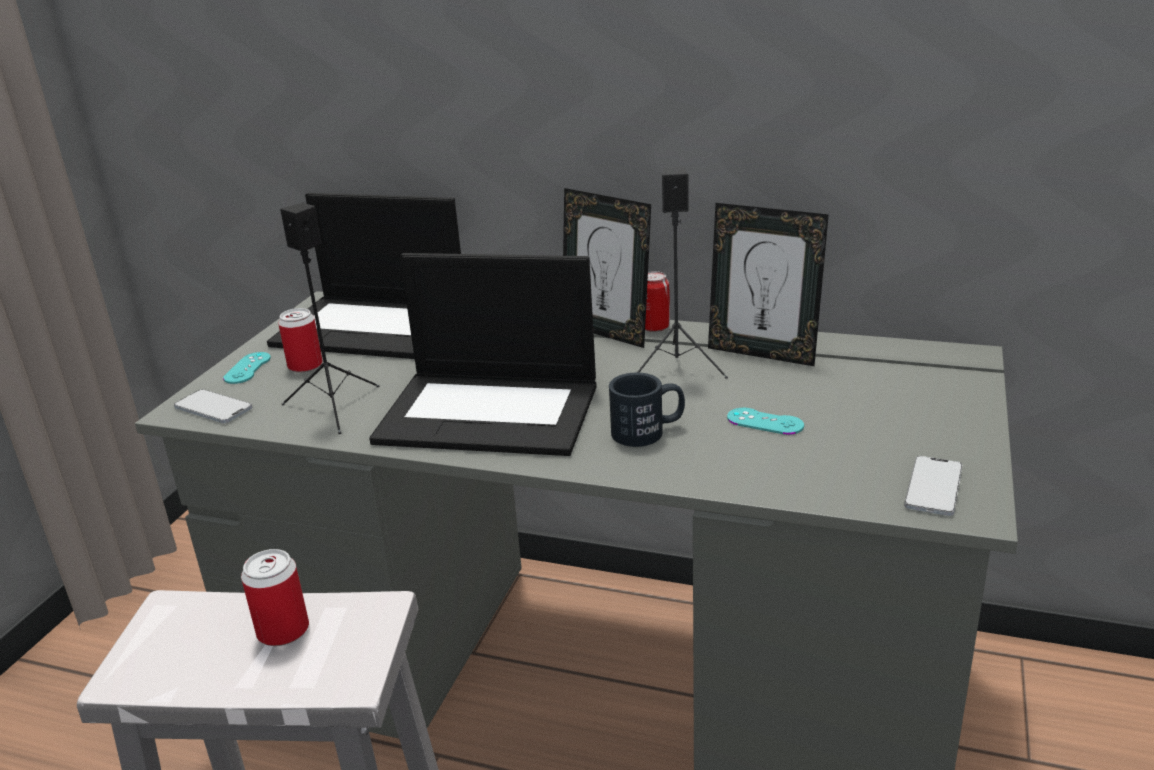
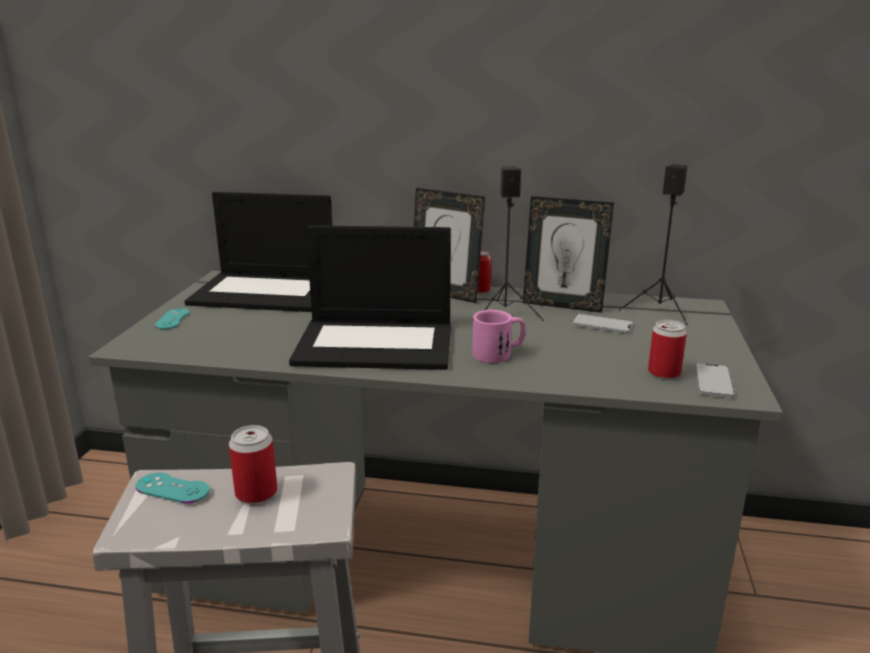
camera: 10 degrees left, 5 degrees down
phone [174,389,252,423] -> phone moved to [571,314,633,334]
can [278,308,323,373] -> can moved to [648,320,687,379]
black speaker [280,203,379,434] -> black speaker moved to [619,164,688,325]
black mug [609,373,685,447] -> pink mug [472,310,526,363]
turquoise game controller [727,408,804,435] -> turquoise game controller moved to [136,473,210,503]

